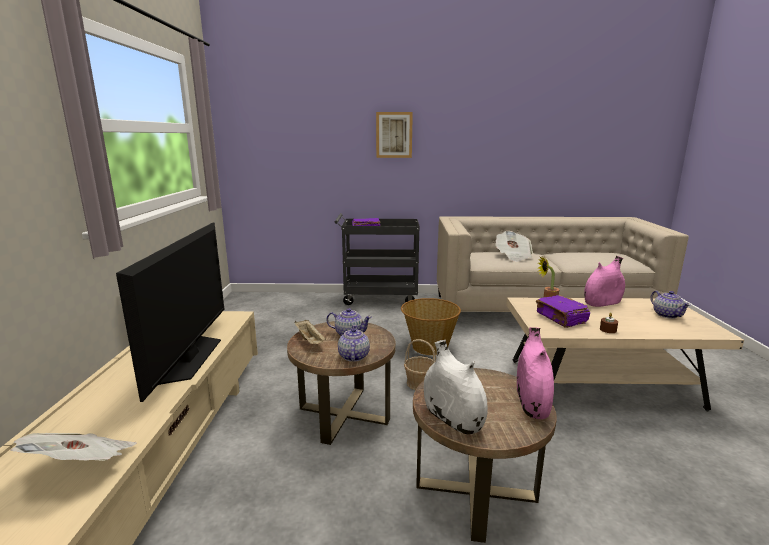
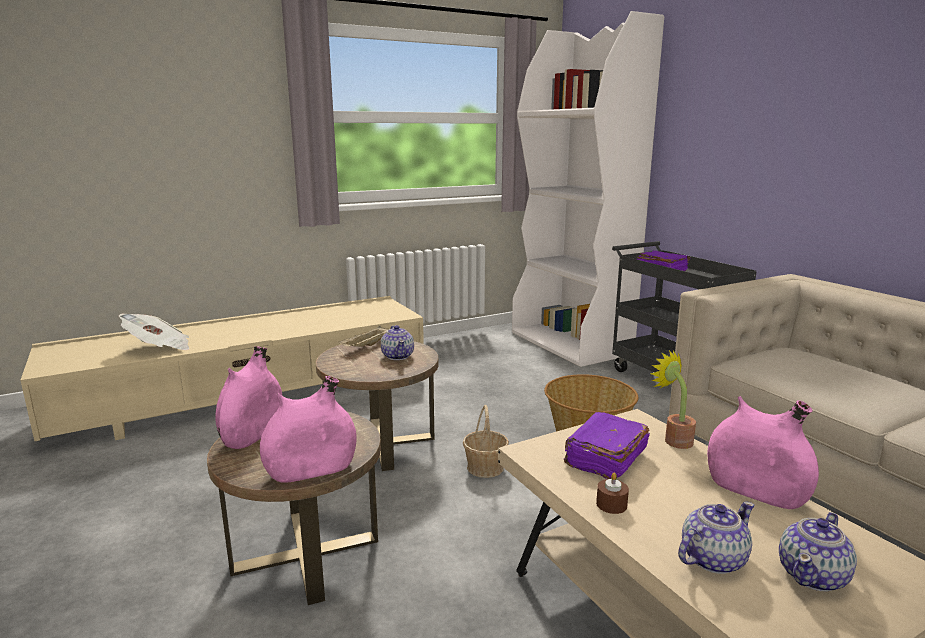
camera: 60 degrees right, 0 degrees up
television [116,222,224,402] -> none
teapot [338,325,370,362] -> teapot moved to [678,501,754,574]
picture [376,112,413,158] -> none
white vase [424,340,488,435] -> pink vase [215,346,283,449]
newspaper [495,231,533,262] -> none
none -> white bookcase [512,11,664,367]

